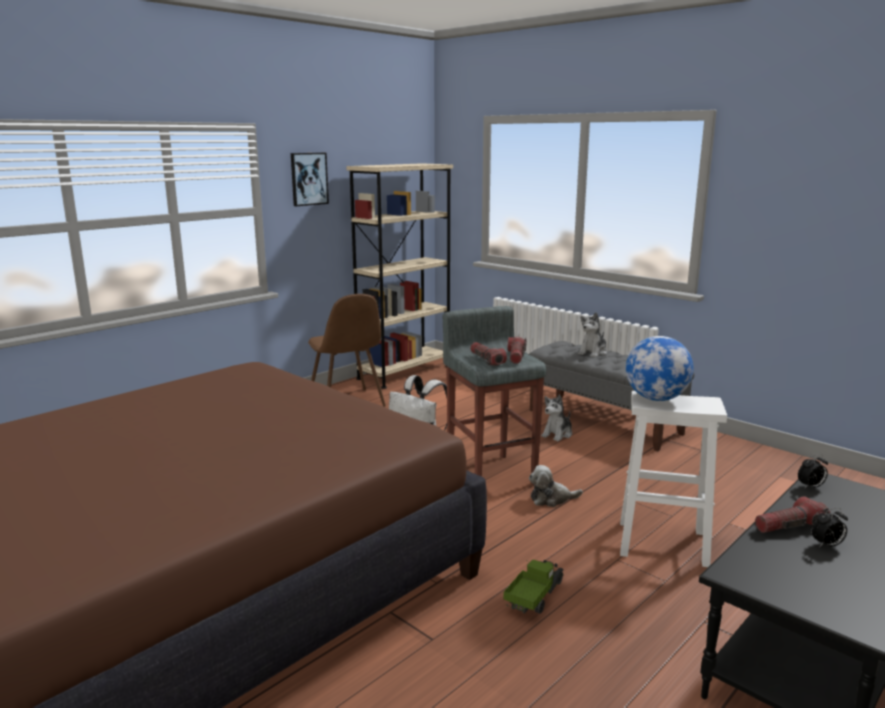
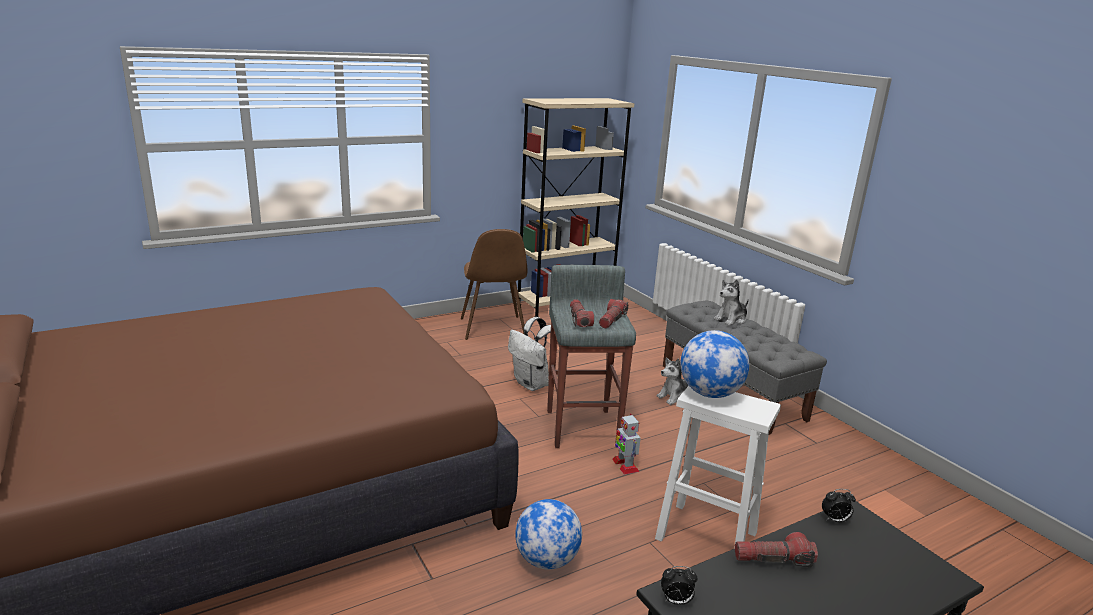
camera: 15 degrees right, 5 degrees up
picture [291,153,329,206] -> none
toy truck [503,560,564,614] -> globe [515,499,582,570]
plush toy [529,465,583,507] -> toy robot [612,413,641,475]
alarm clock [812,508,848,548] -> alarm clock moved to [661,566,698,605]

